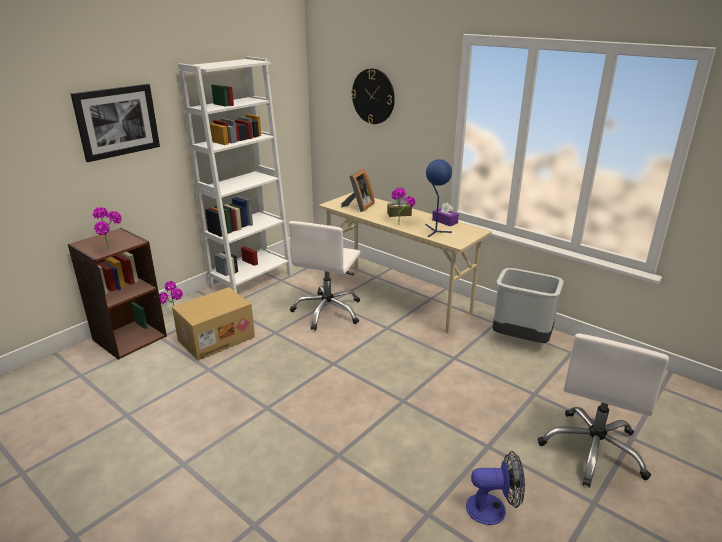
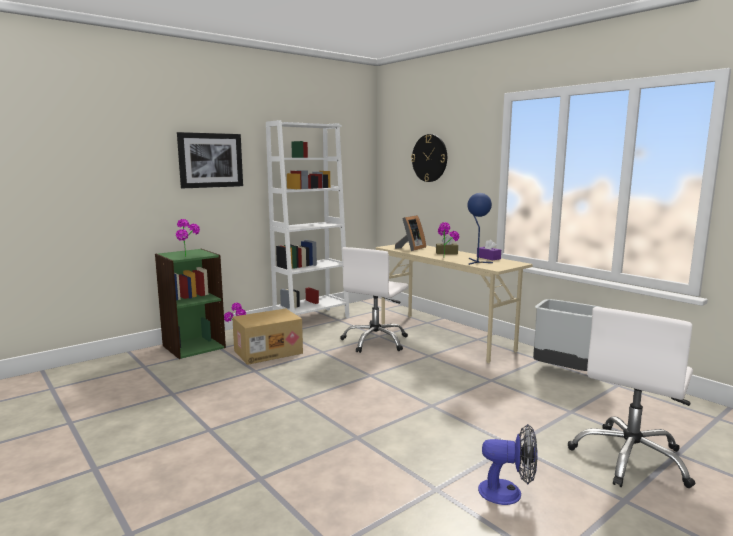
camera: 10 degrees right, 15 degrees down
brown bookcase [68,228,167,360] -> green bookcase [155,249,226,359]

